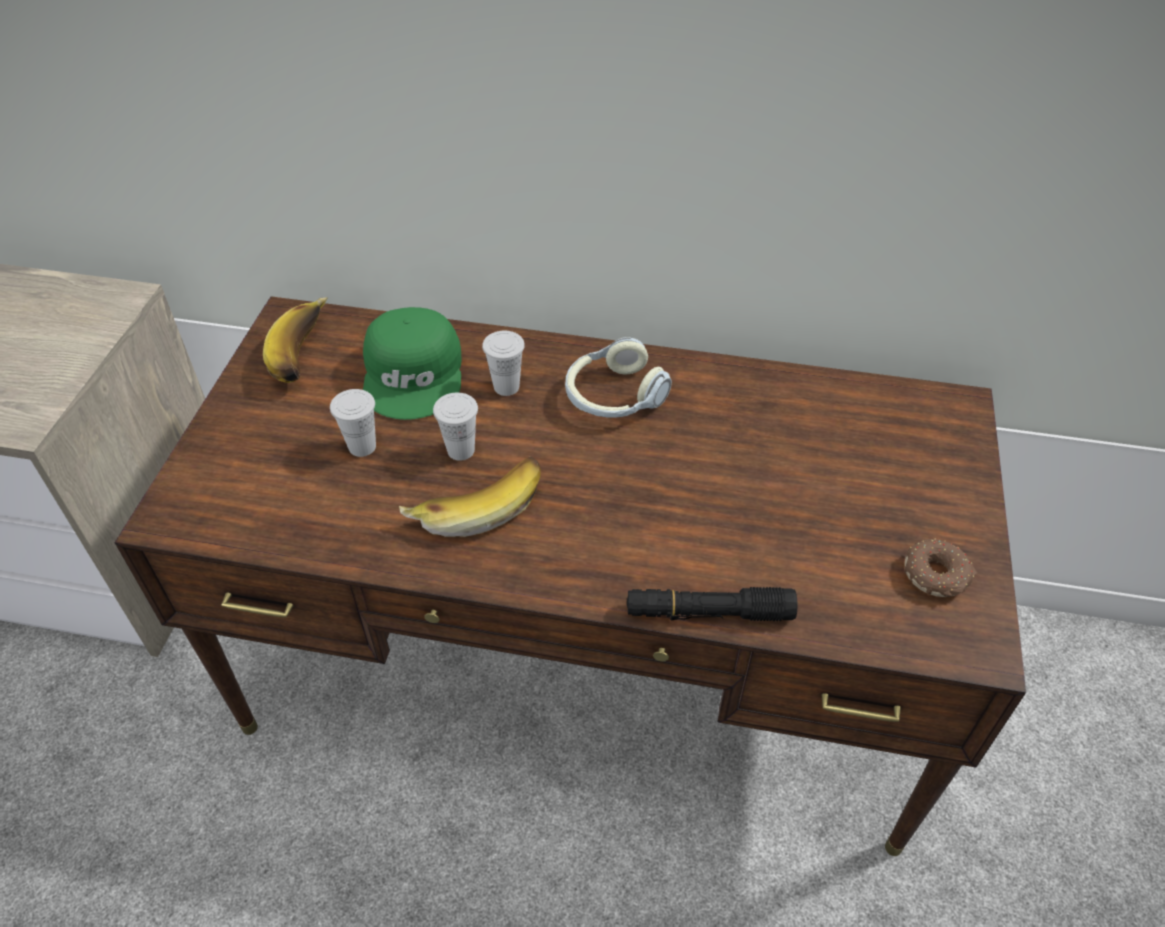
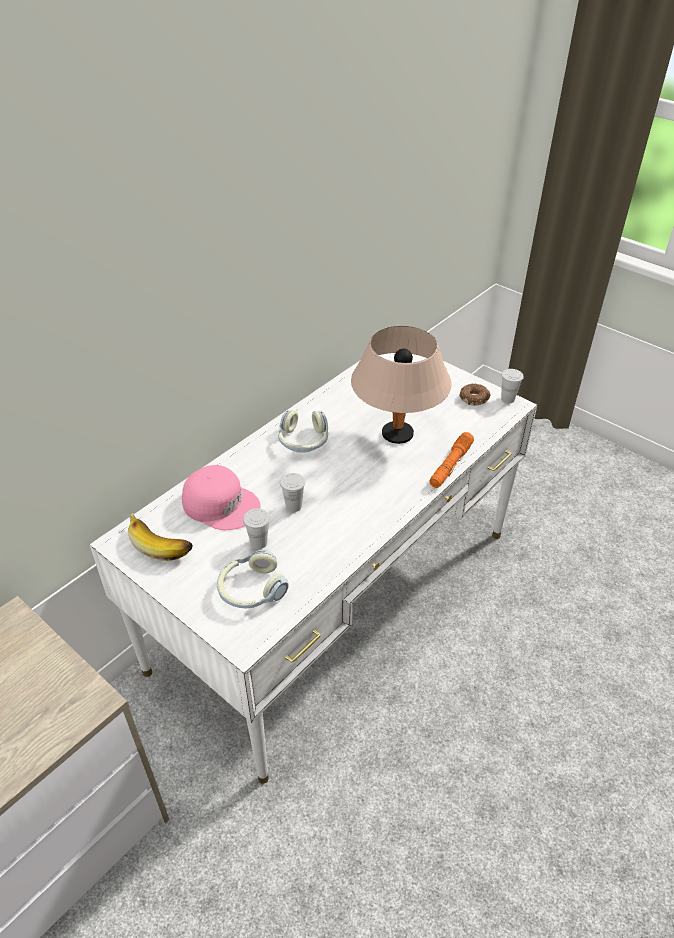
camera: 60 degrees left, 5 degrees down
brown desk [115,296,1026,856] -> white desk [90,353,537,784]
green cap [363,307,462,420] -> pink cap [182,465,260,530]
banana [399,456,541,537] -> none
white cup [482,331,525,396] -> white cup moved to [501,369,524,404]
black flashlight [627,587,798,621] -> orange flashlight [429,432,474,488]
none -> headphones [217,550,288,608]
none -> beige table lamp [351,326,451,444]

